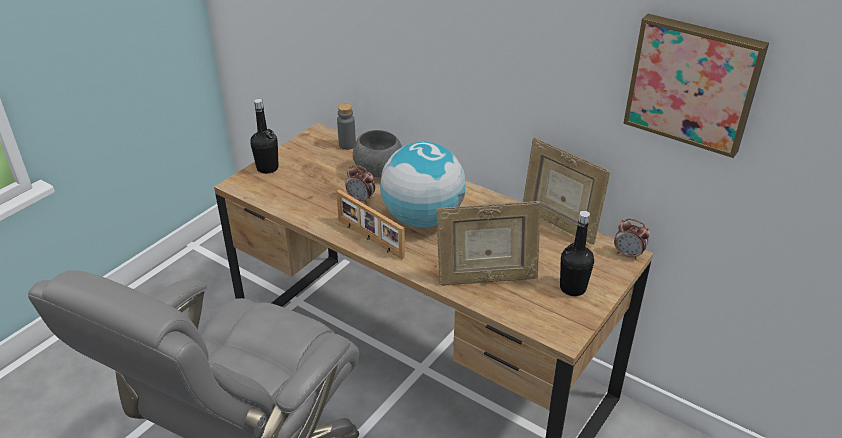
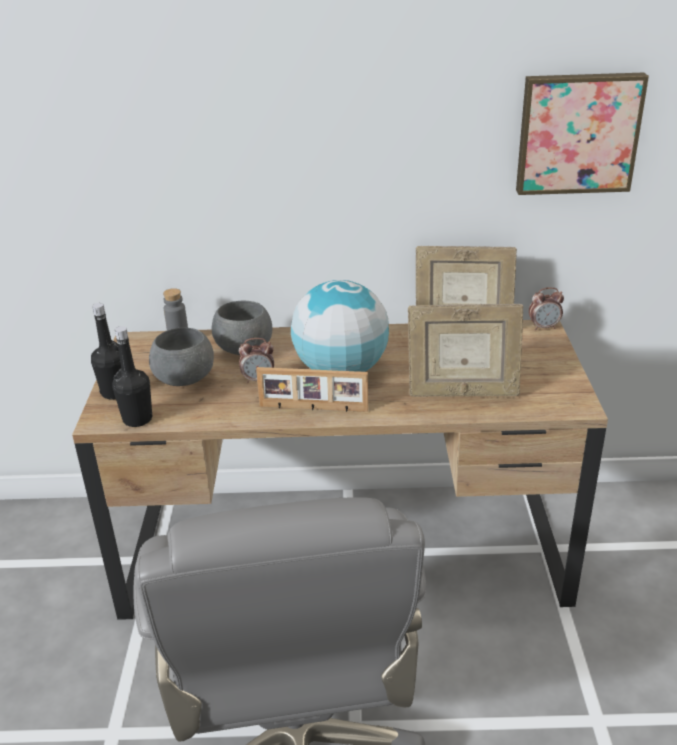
camera: 35 degrees left, 5 degrees down
picture frame [436,201,541,286] -> picture frame turned 45 degrees clockwise [408,304,523,397]
black bottle [560,211,594,296] -> black bottle moved to [112,326,152,427]
none -> grey bowl [149,328,214,386]

